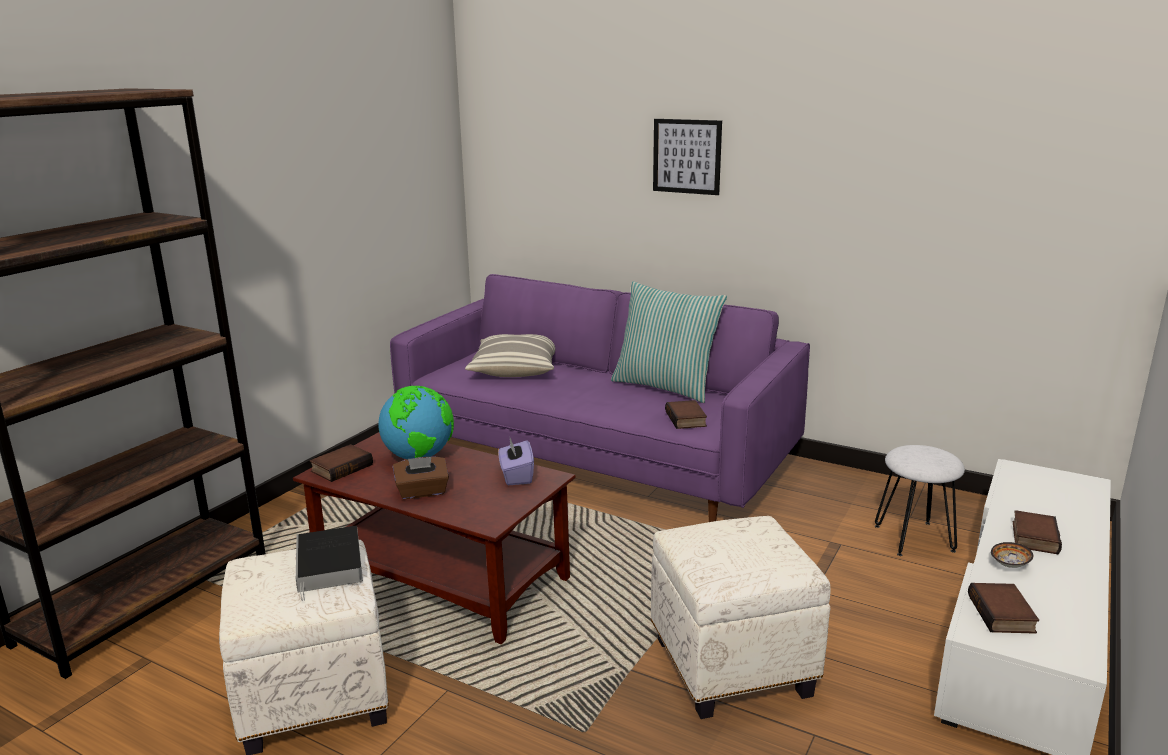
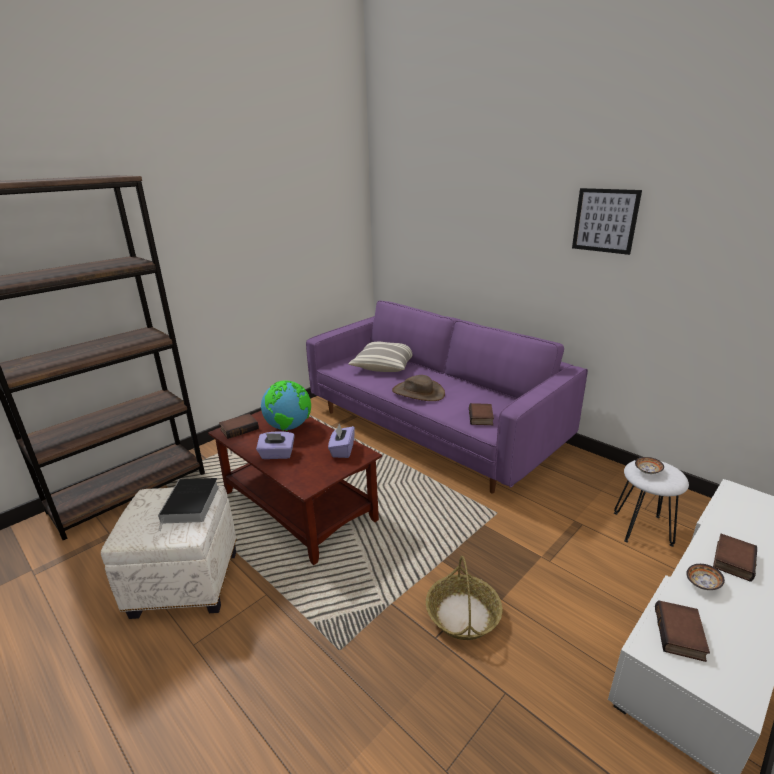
camera: 15 degrees right, 5 degrees up
brown tissue box [393,457,449,499] -> purple tissue box [256,431,295,459]
pillow [611,281,727,403] -> none
white ottoman [651,516,831,719] -> basket [426,556,503,640]
picture [653,119,722,195] -> picture moved to [572,188,642,255]
none -> brown hat [392,375,445,401]
none -> bowl [635,457,664,474]

